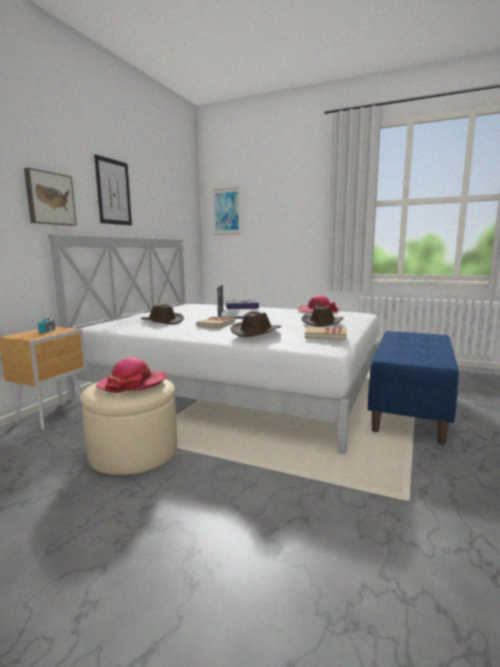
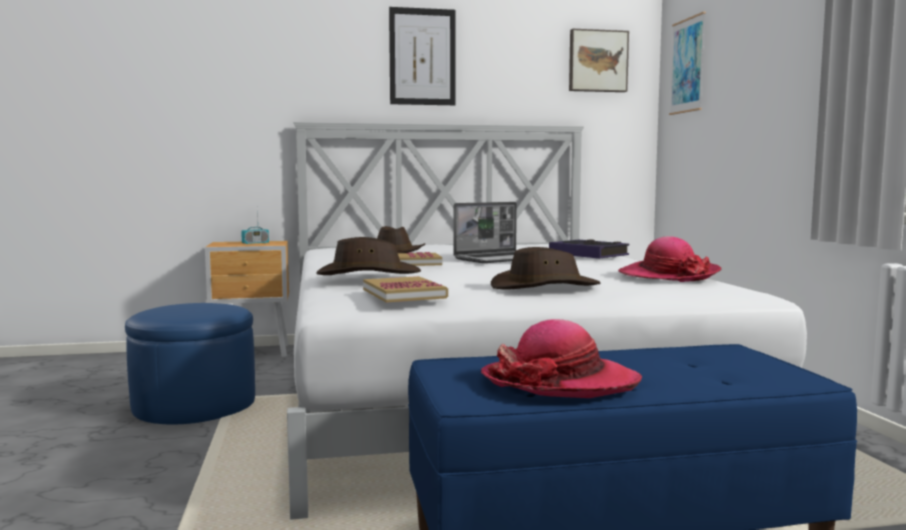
camera: 55 degrees right, 5 degrees down
picture [24,168,77,226] -> picture moved to [569,29,629,92]
beige ottoman [81,379,177,475] -> blue ottoman [125,303,255,424]
hat [96,357,168,393] -> hat moved to [481,319,642,398]

